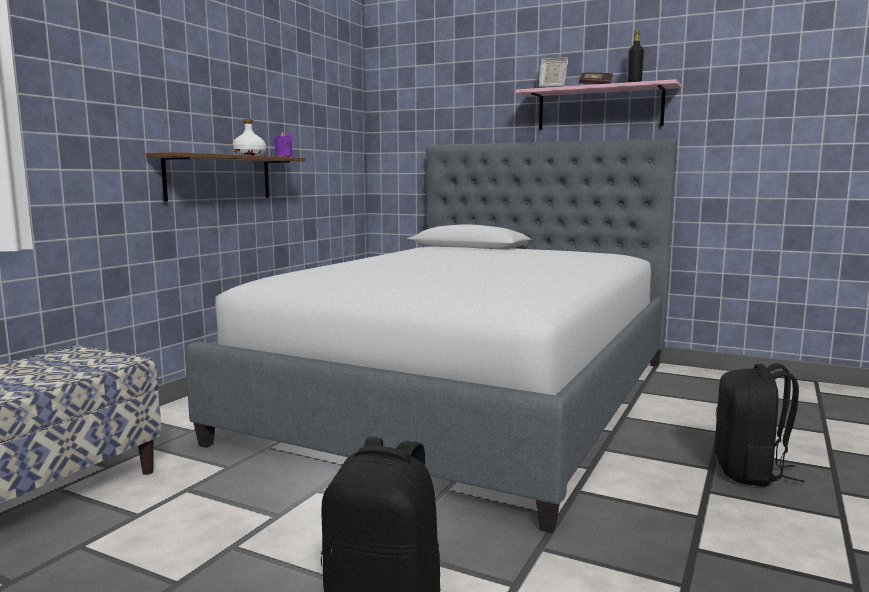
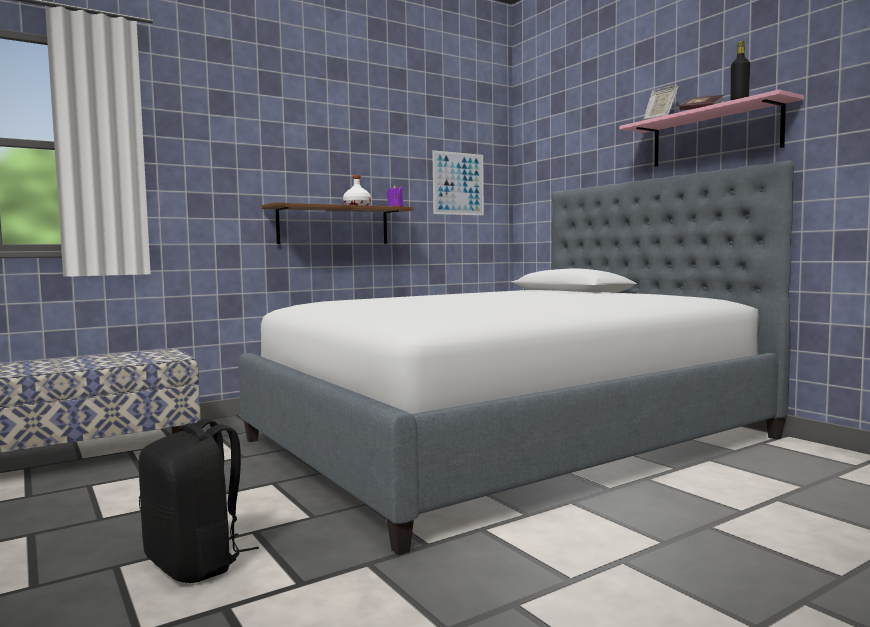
camera: 30 degrees right, 5 degrees down
black backpack [715,363,805,487] -> none
none -> picture [432,150,484,215]

